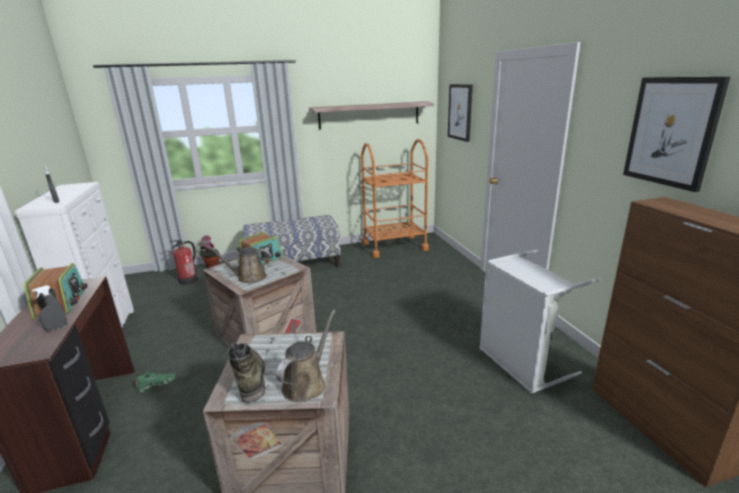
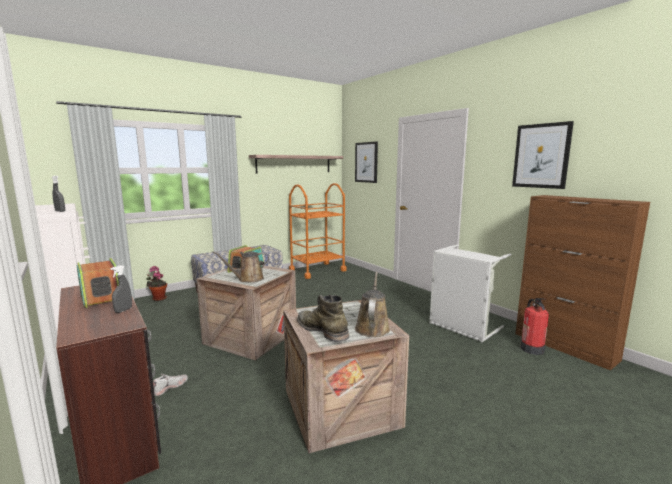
camera: 20 degrees left, 10 degrees down
green shoe [136,372,176,393] -> white shoe [153,374,188,396]
fire extinguisher [171,240,197,285] -> fire extinguisher moved to [520,298,549,355]

